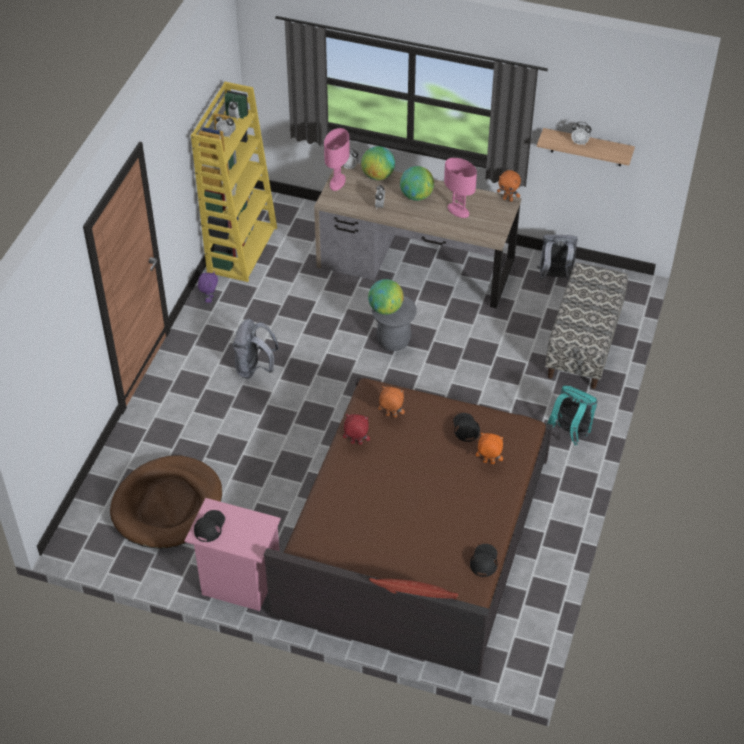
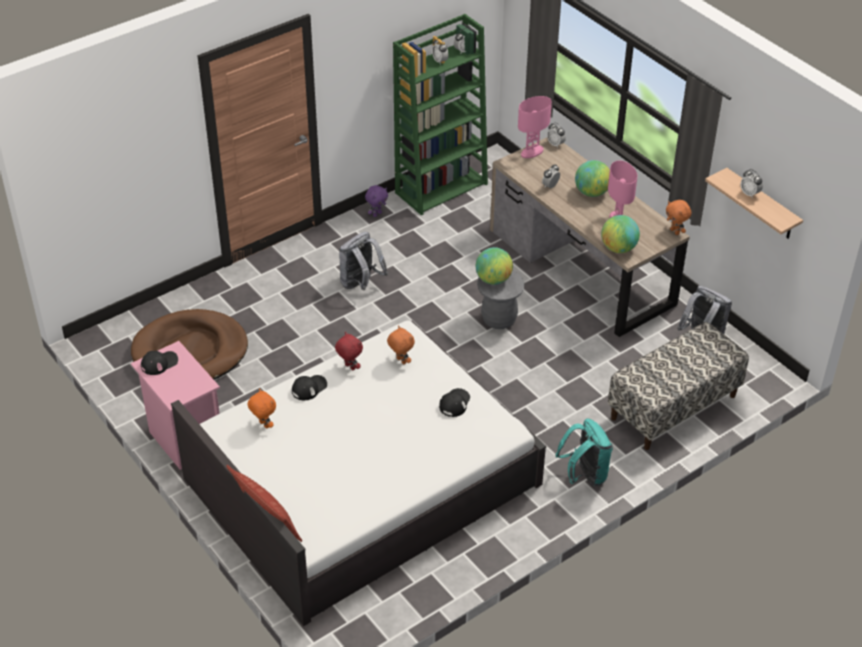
camera: 35 degrees right, 5 degrees down
yellow bookcase [191,82,277,282] -> green bookcase [393,14,488,215]
brown bed [264,377,553,676] -> white bed [171,320,546,626]
globe [361,146,395,180] -> globe moved to [601,215,640,253]
black cap [470,544,498,577] -> black cap moved to [292,375,327,400]
orange plush toy [476,433,503,464] -> orange plush toy moved to [247,389,276,429]

